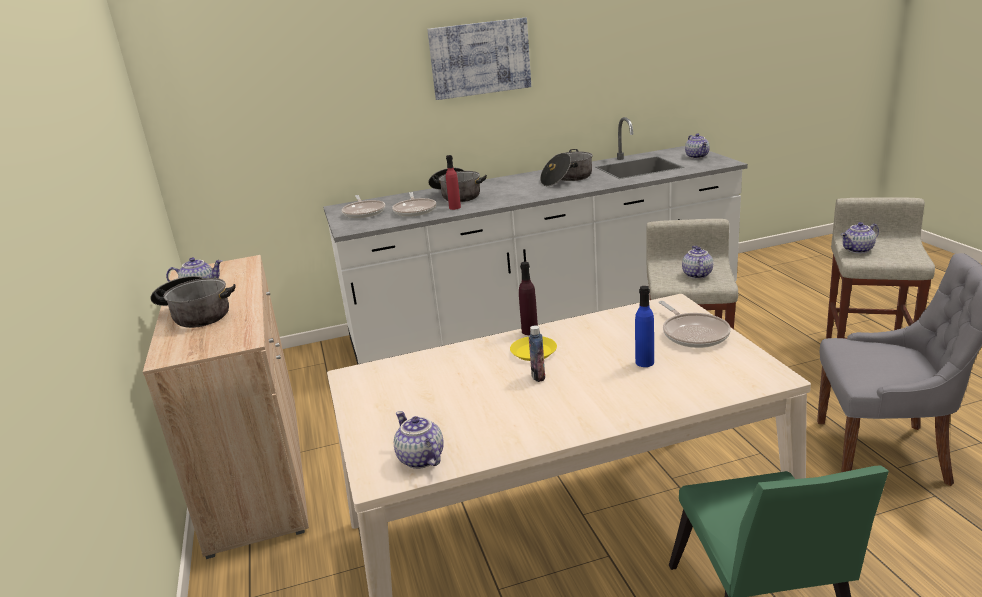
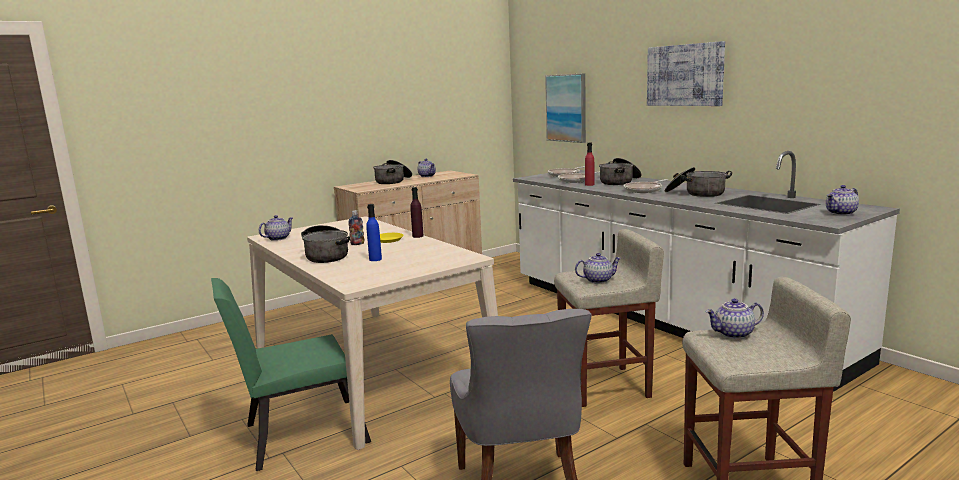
camera: 70 degrees right, 10 degrees down
frying pan [658,301,731,348] -> frying pan moved to [623,179,668,193]
teapot [841,222,879,253] -> teapot turned 60 degrees counterclockwise [705,298,764,339]
none -> cooking pot [301,225,350,263]
none -> picture [545,73,586,143]

